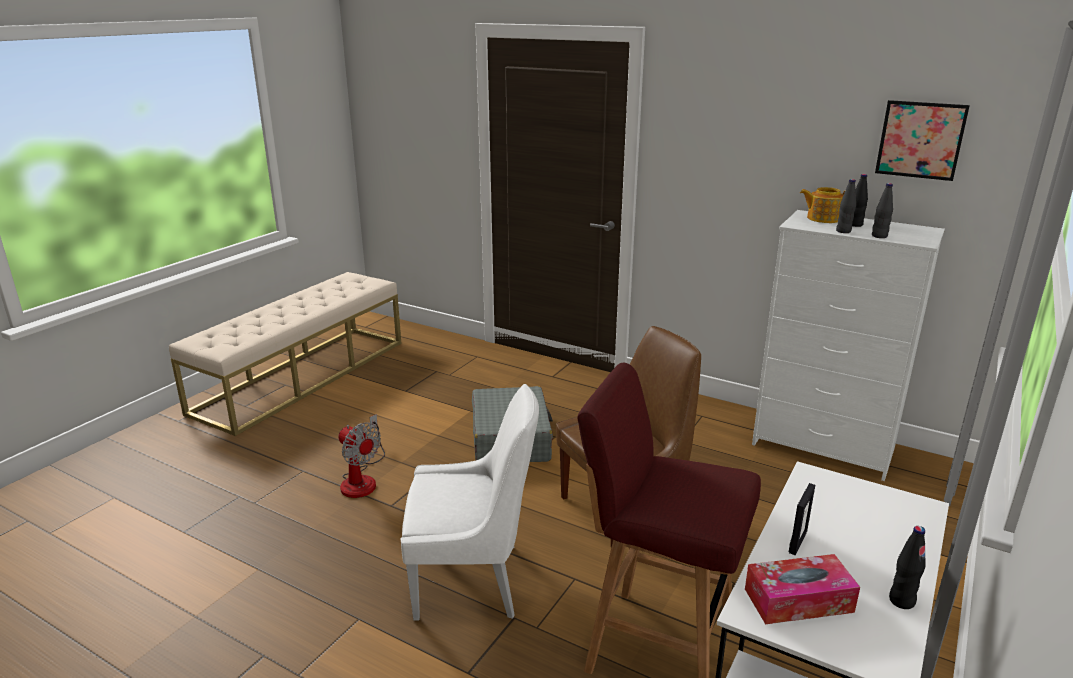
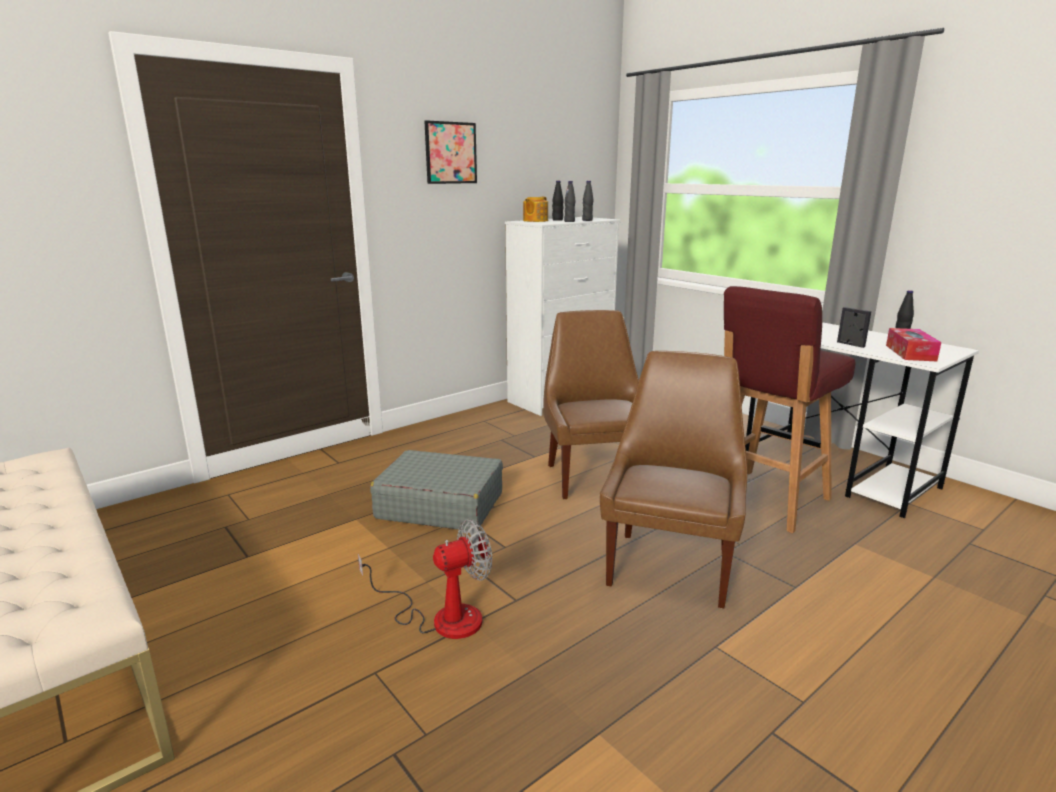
camera: 70 degrees left, 5 degrees down
white chair [401,384,539,621] -> brown chair [600,351,747,608]
picture [875,100,970,181] -> picture moved to [424,120,477,184]

